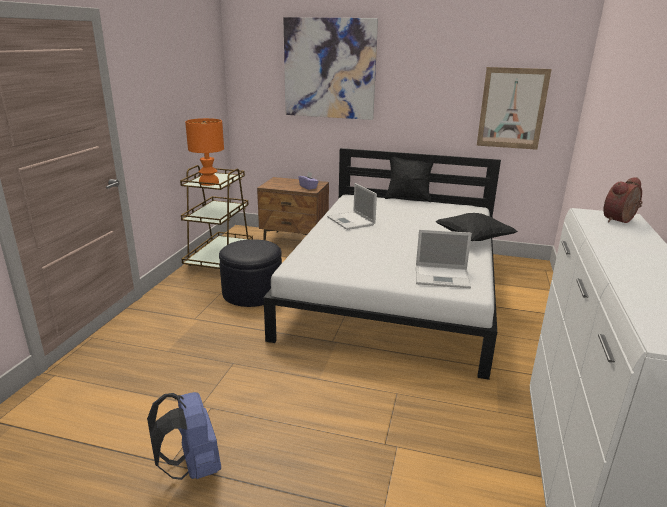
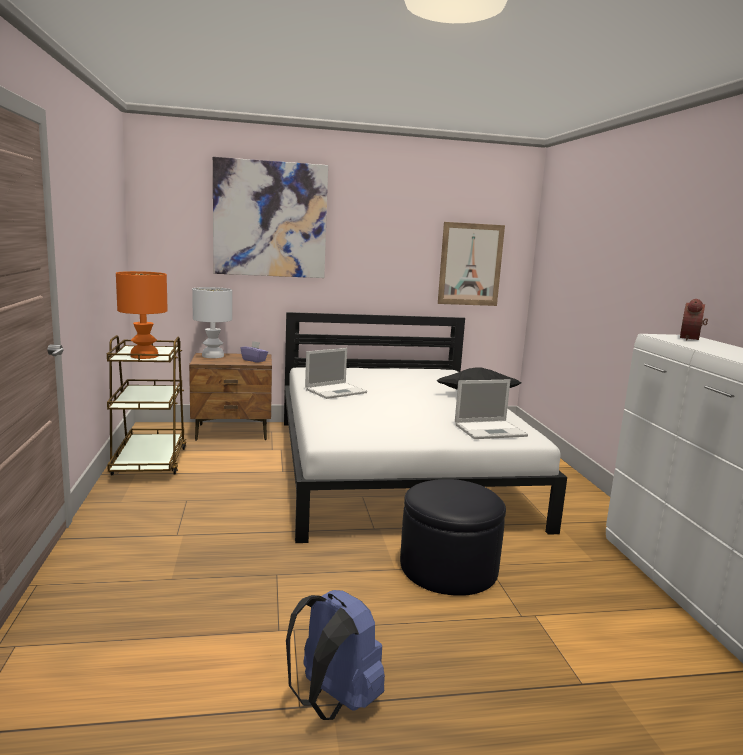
camera: 25 degrees left, 10 degrees down
black ottoman [219,239,282,307] -> black ottoman moved to [400,479,506,596]
laptop [327,183,377,230] -> laptop turned 75 degrees counterclockwise [305,348,367,399]
black pillow [385,157,434,202] -> none
none -> white table lamp [192,287,232,358]

